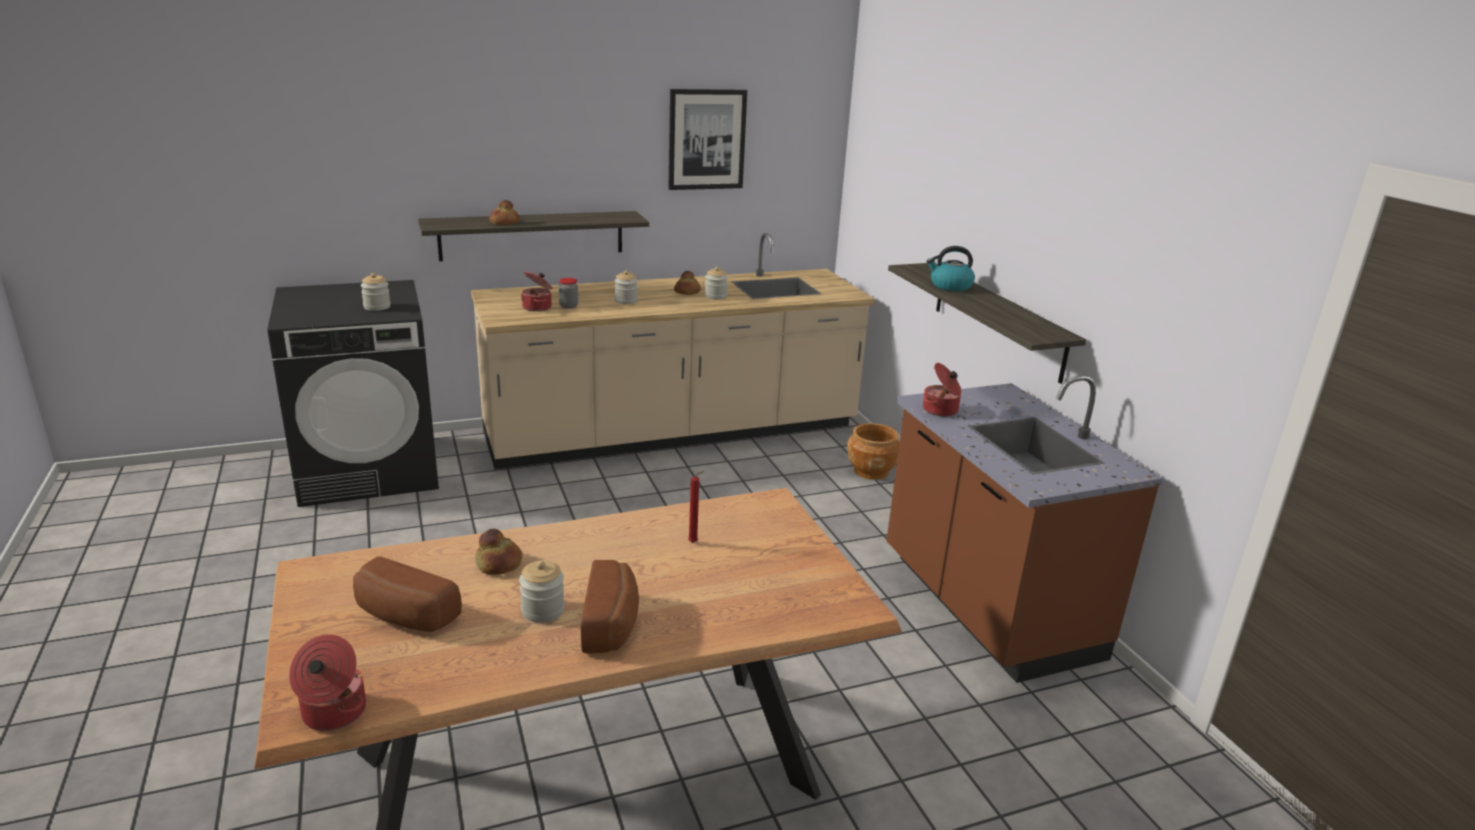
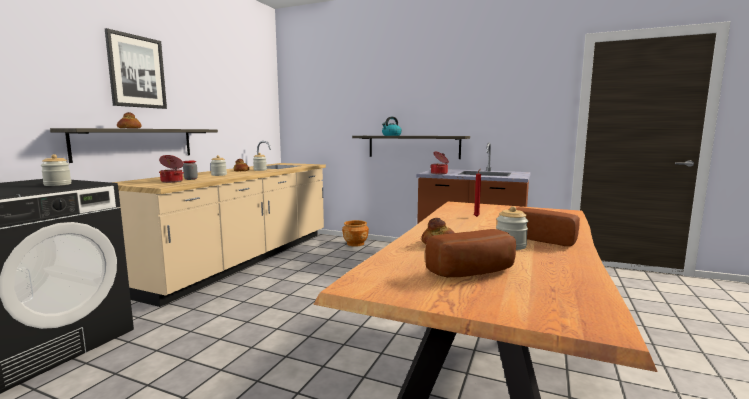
camera: 45 degrees left, 15 degrees down
cooking pot [289,634,366,731] -> none
picture [668,89,747,190] -> picture moved to [105,28,167,109]

